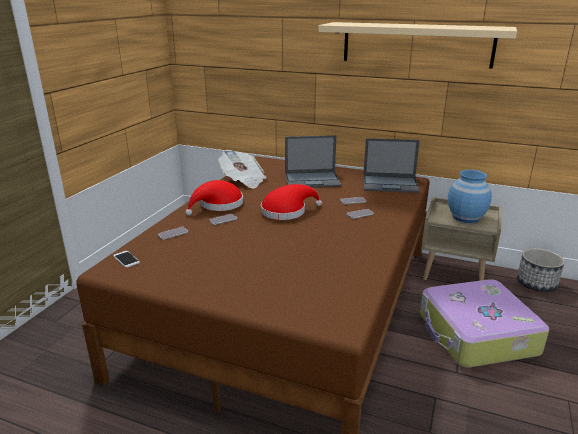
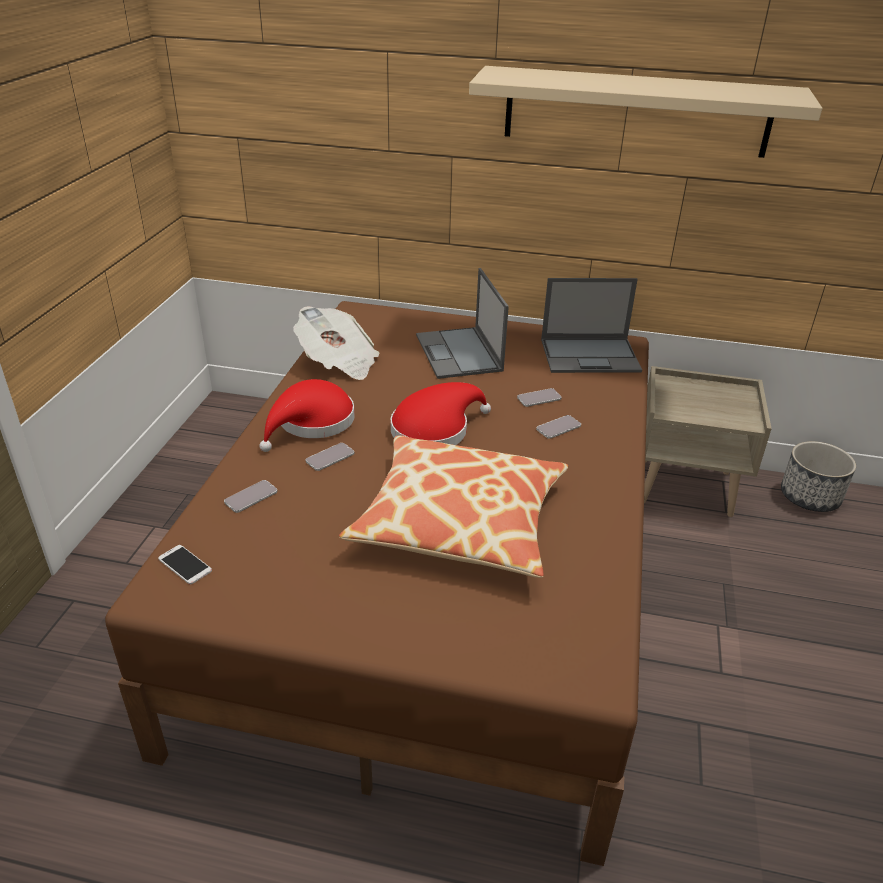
camera: 10 degrees left, 10 degrees up
laptop [285,135,342,188] -> laptop turned 90 degrees clockwise [416,268,509,379]
suitcase [420,279,549,368] -> none
blue vase [448,170,492,223] -> none
none -> pillow [339,435,568,578]

